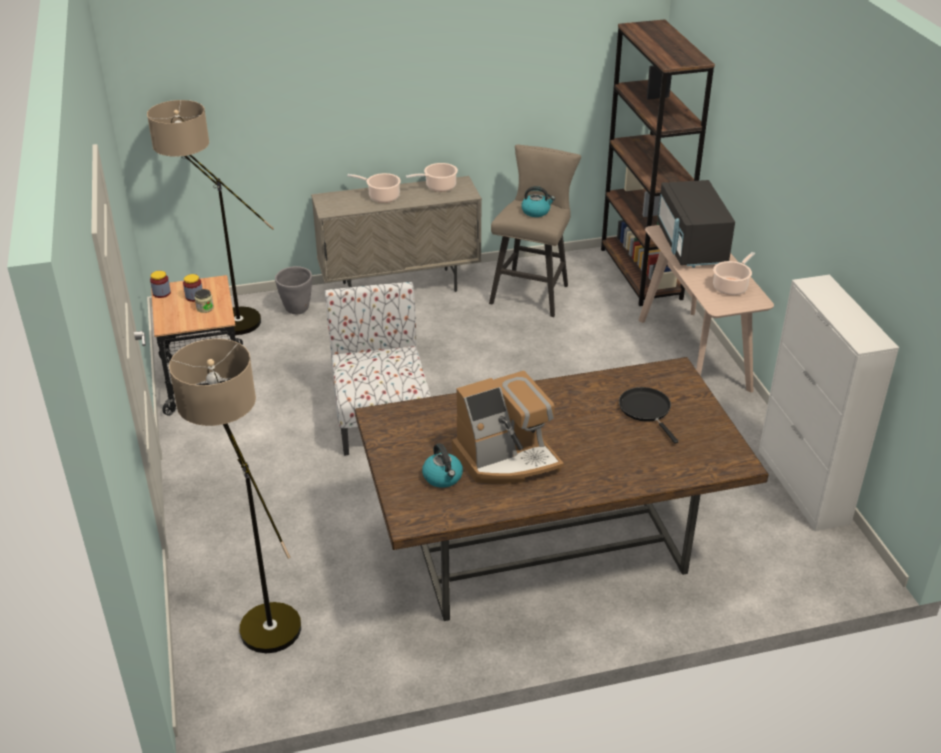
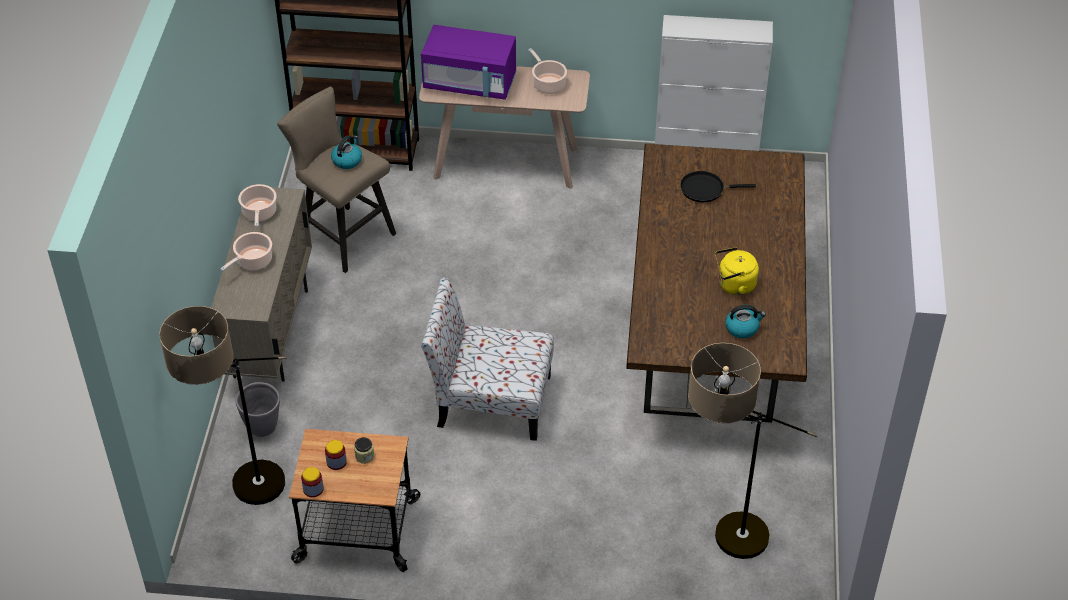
camera: 70 degrees left, 10 degrees up
coffee machine [452,371,564,484] -> yellow kettle [715,247,759,295]
black microwave [657,180,735,268] -> purple microwave [421,25,517,100]

